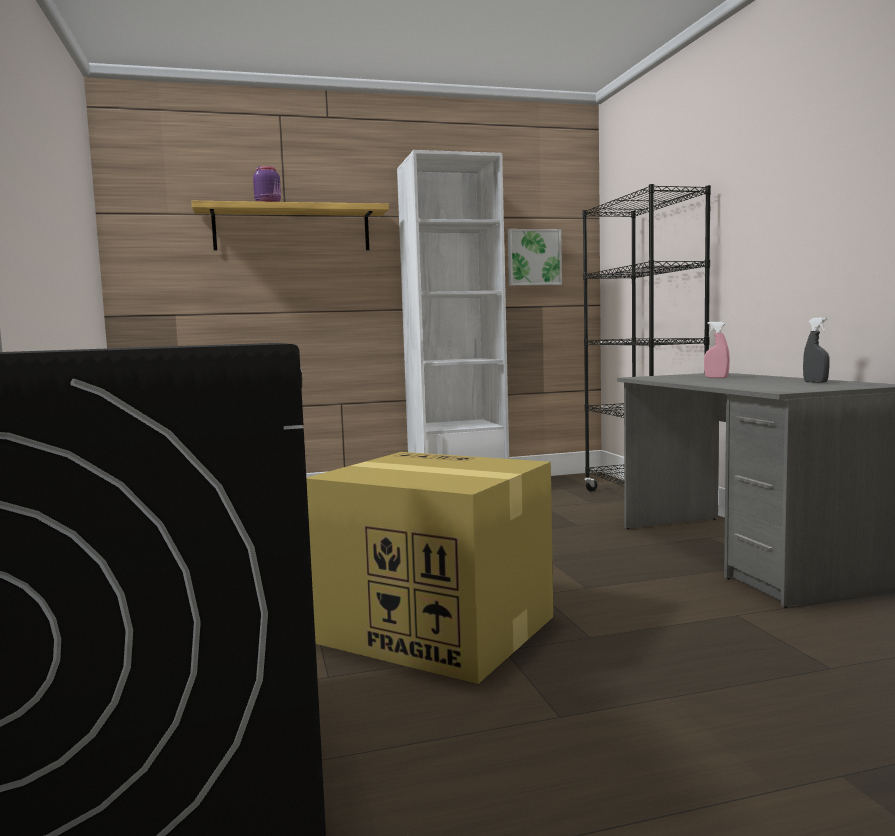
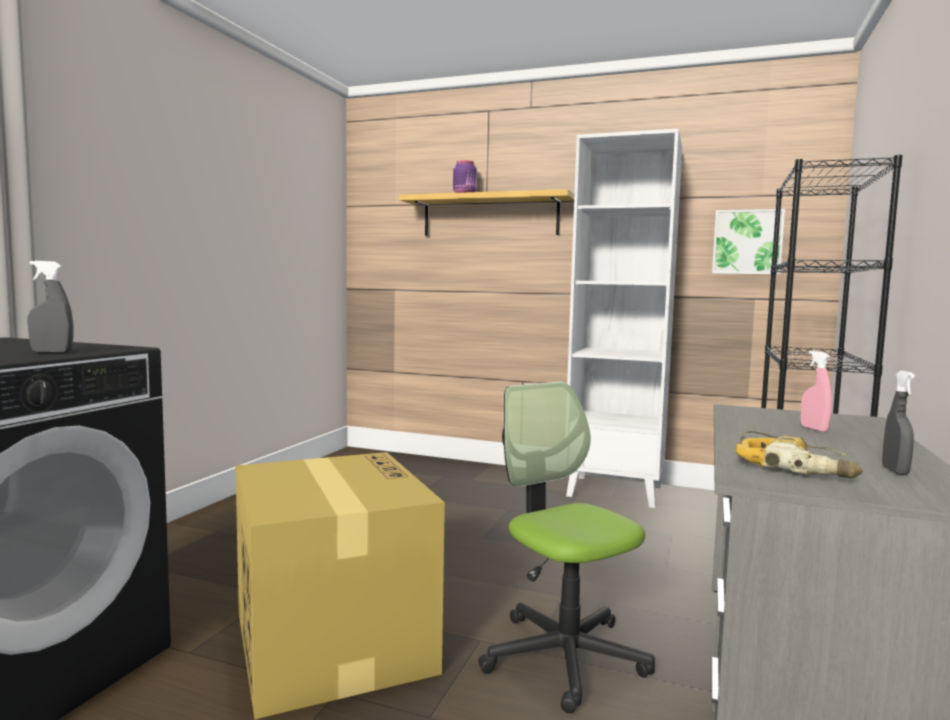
camera: 35 degrees right, 0 degrees up
none -> grey spray bottle [27,261,73,353]
none -> office chair [478,382,655,713]
none -> power drill [735,431,863,478]

